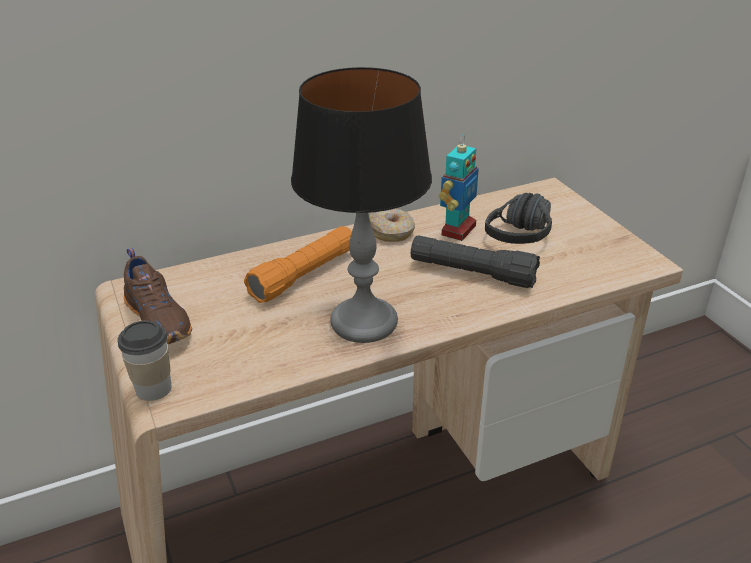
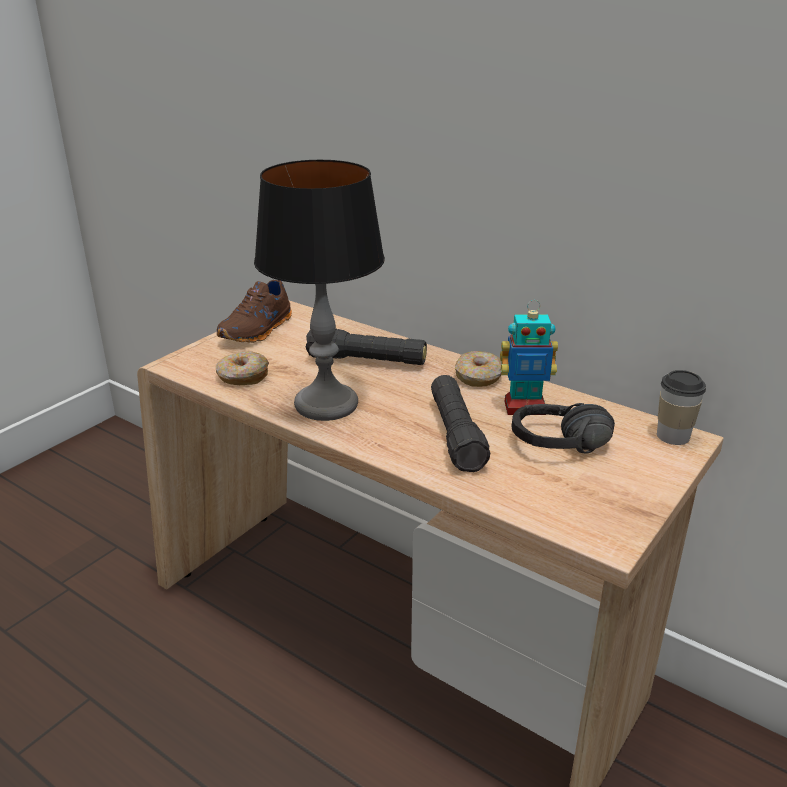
camera: 60 degrees right, 5 degrees down
cup [117,321,172,401] -> cup moved to [657,370,706,445]
orange flashlight [244,226,352,303] -> black flashlight [306,329,427,365]
none -> donut [216,351,269,385]

